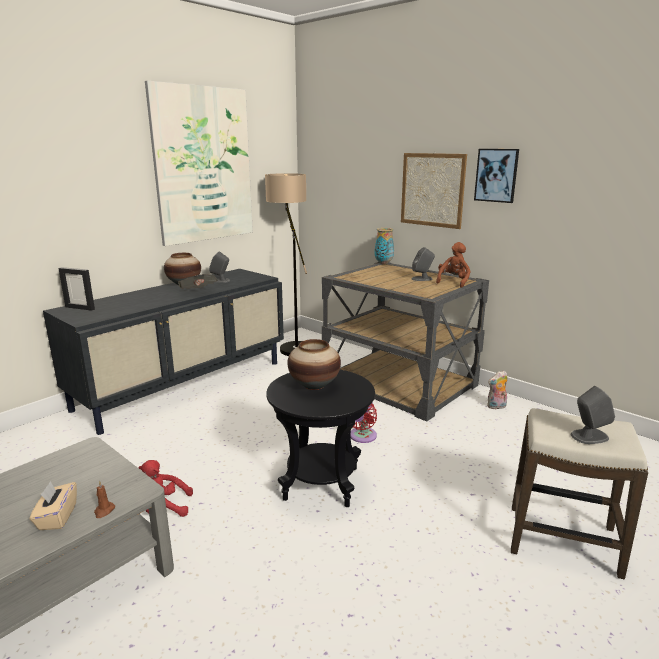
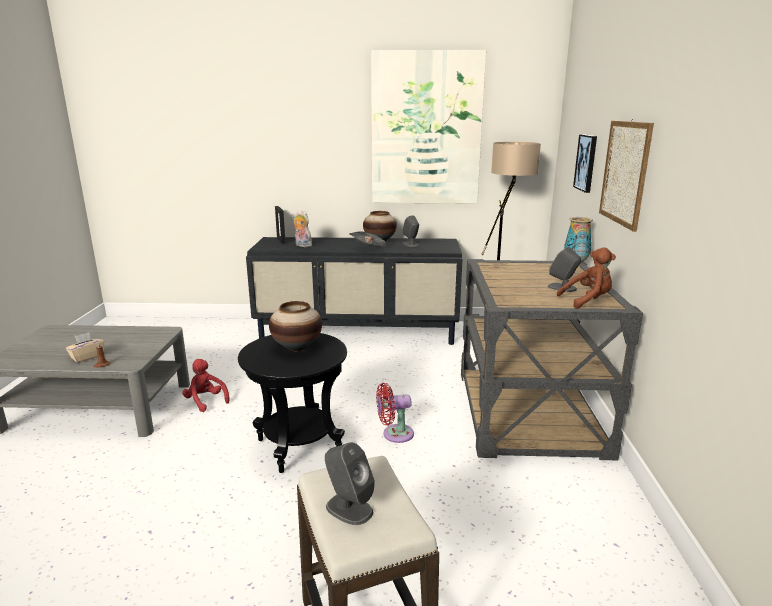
camera: 50 degrees right, 0 degrees up
picture [474,149,519,203] -> picture moved to [573,134,597,193]
plush toy [487,370,508,410] -> plush toy moved to [292,210,312,247]

